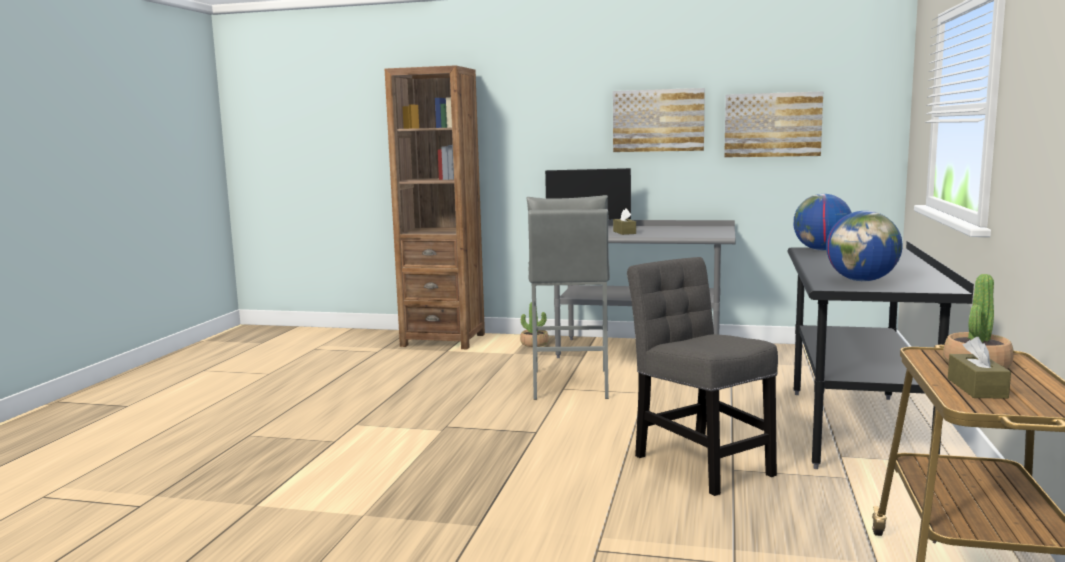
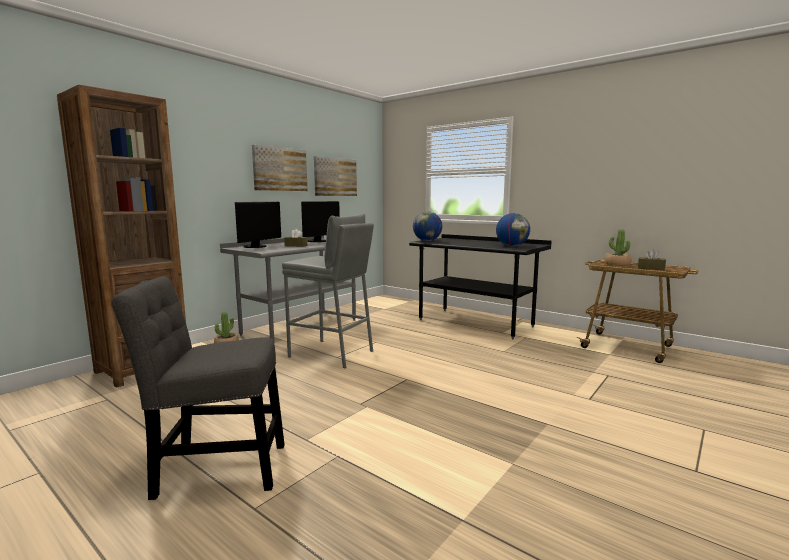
camera: 65 degrees left, 0 degrees up
grey chair [627,257,778,496] -> grey chair moved to [111,276,285,500]
none -> monitor [301,201,340,242]

